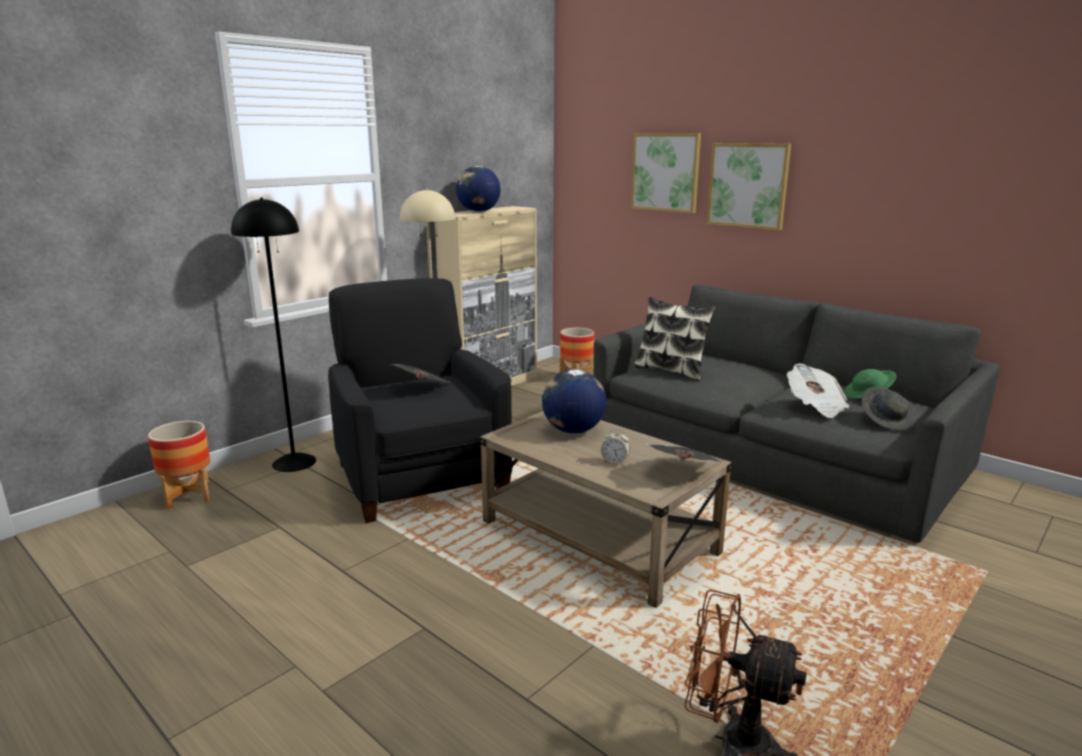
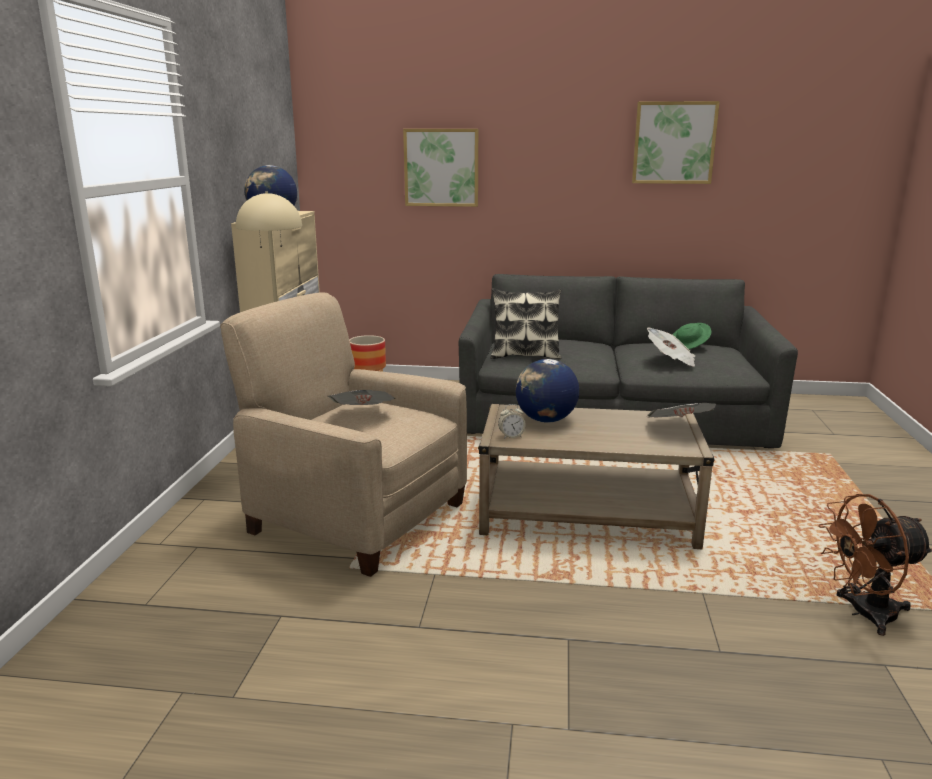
camera: 35 degrees left, 0 degrees up
planter [148,421,210,509] -> none
black floor lamp [231,198,316,472] -> none
black armchair [328,278,512,523] -> beige armchair [220,292,467,577]
alarm clock [601,429,630,466] -> alarm clock moved to [498,404,526,439]
picture [707,143,791,230] -> picture moved to [632,101,720,184]
grey hat [861,387,917,431] -> none

